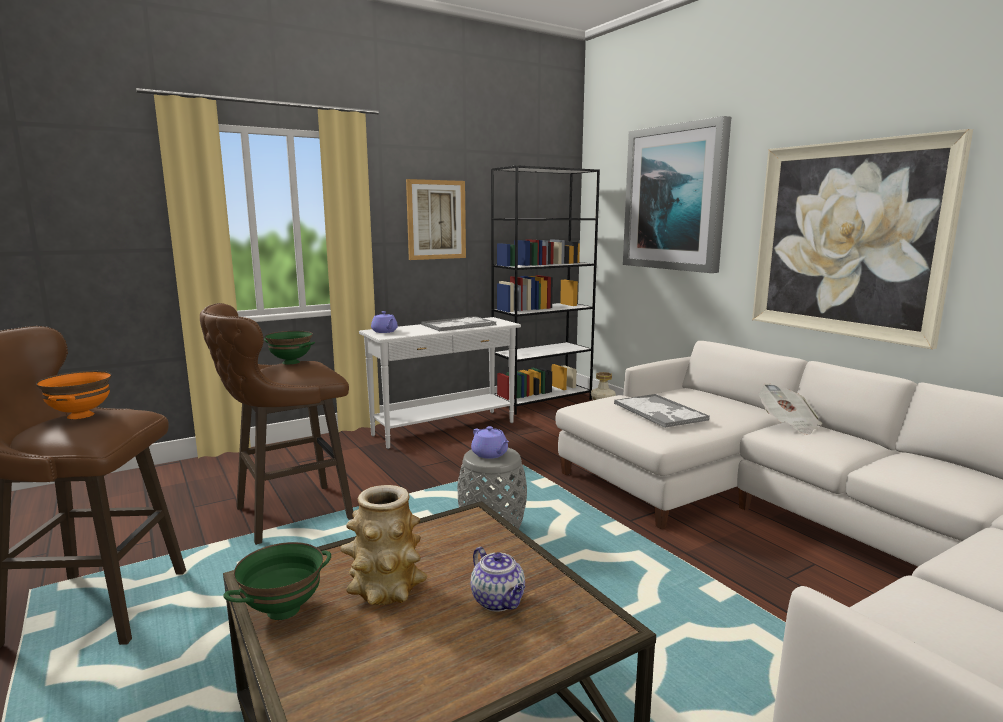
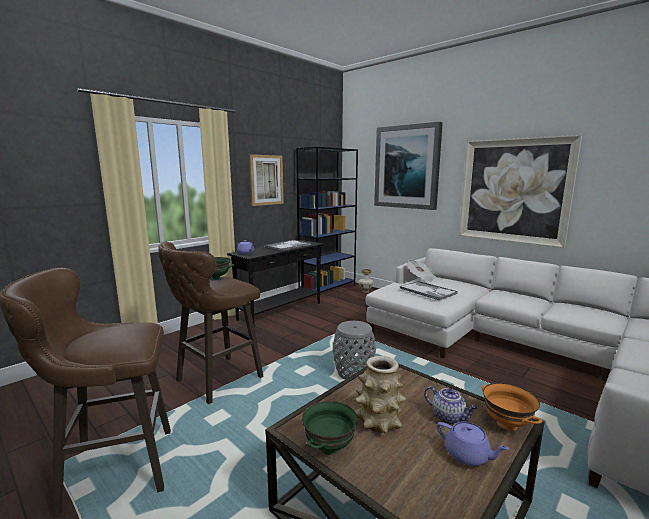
camera: 15 degrees left, 0 degrees up
orange bowl [36,371,111,419] -> orange bowl moved to [482,383,543,431]
white console table [359,317,521,449] -> black console table [227,240,324,328]
purple teapot [471,426,509,459] -> purple teapot moved to [437,422,509,466]
white bookcase [491,165,600,415] -> blue bookcase [296,147,358,293]
newspaper [758,383,822,435] -> newspaper moved to [407,259,436,282]

